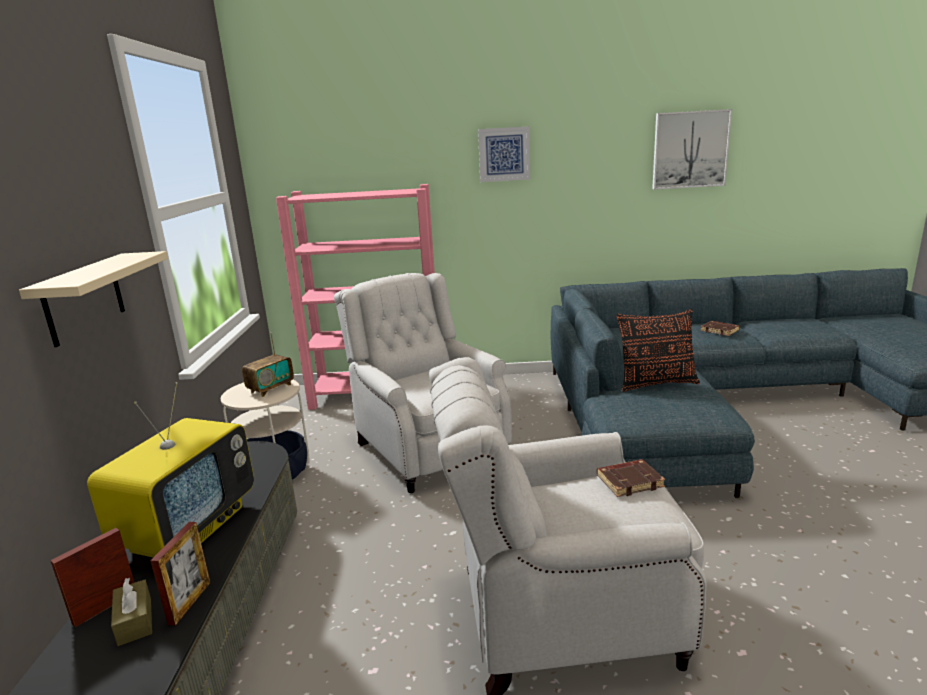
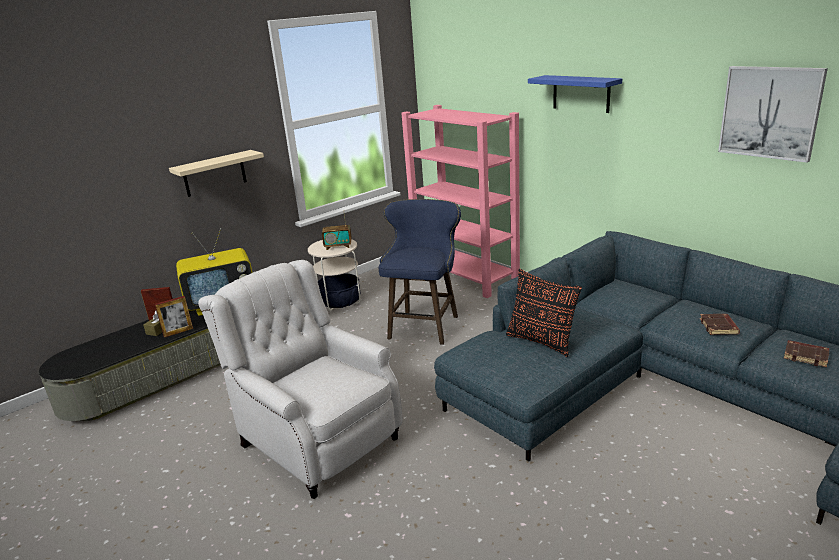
camera: 50 degrees right, 5 degrees up
white armchair [334,273,512,493] -> blue stool [379,199,461,345]
picture [478,126,530,182] -> blue shelf [528,75,622,113]
brown book [597,459,665,497] -> brown book moved to [784,340,829,367]

